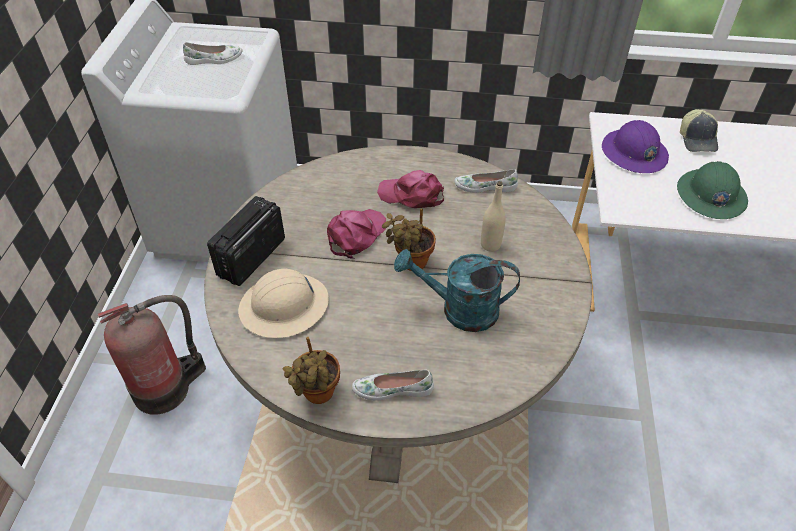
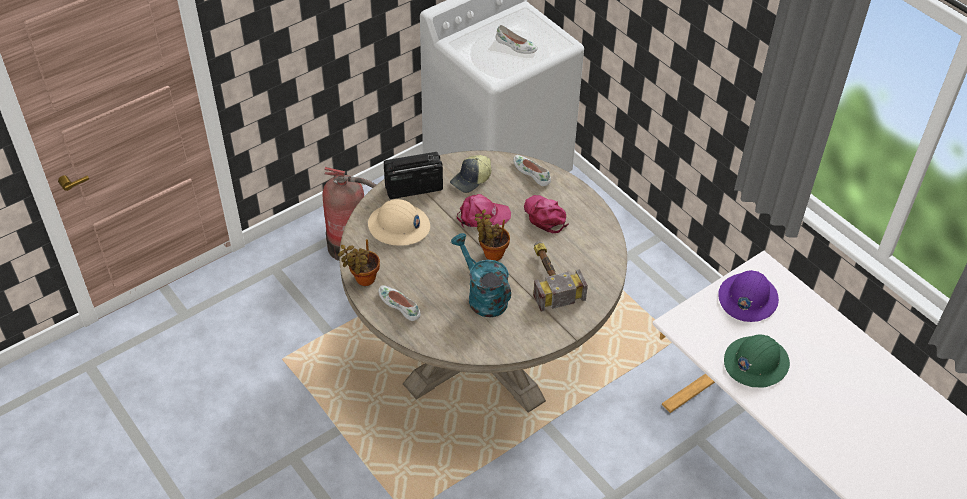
camera: 45 degrees right, 0 degrees up
white shoe [454,169,518,193] -> white shoe moved to [513,155,551,186]
beige bottle [481,181,506,252] -> hammer [533,242,588,312]
cap [680,109,718,152] -> cap moved to [450,155,491,193]

